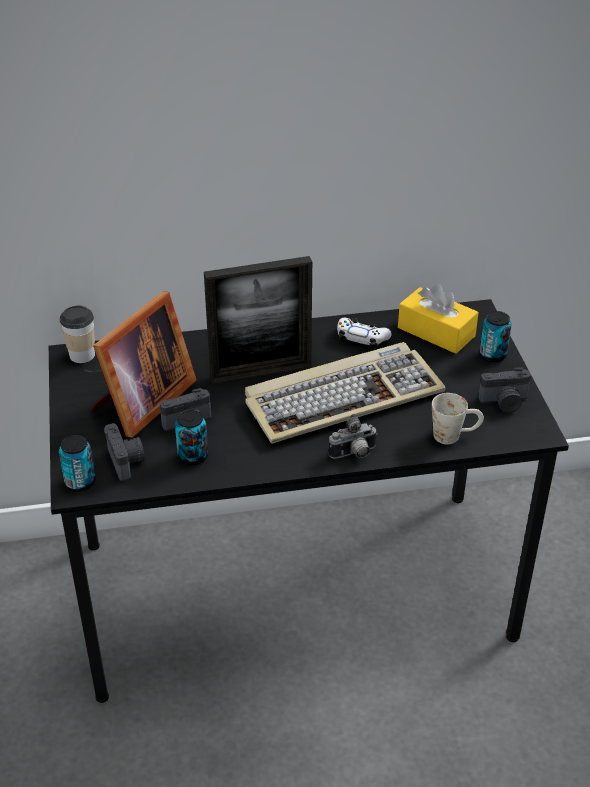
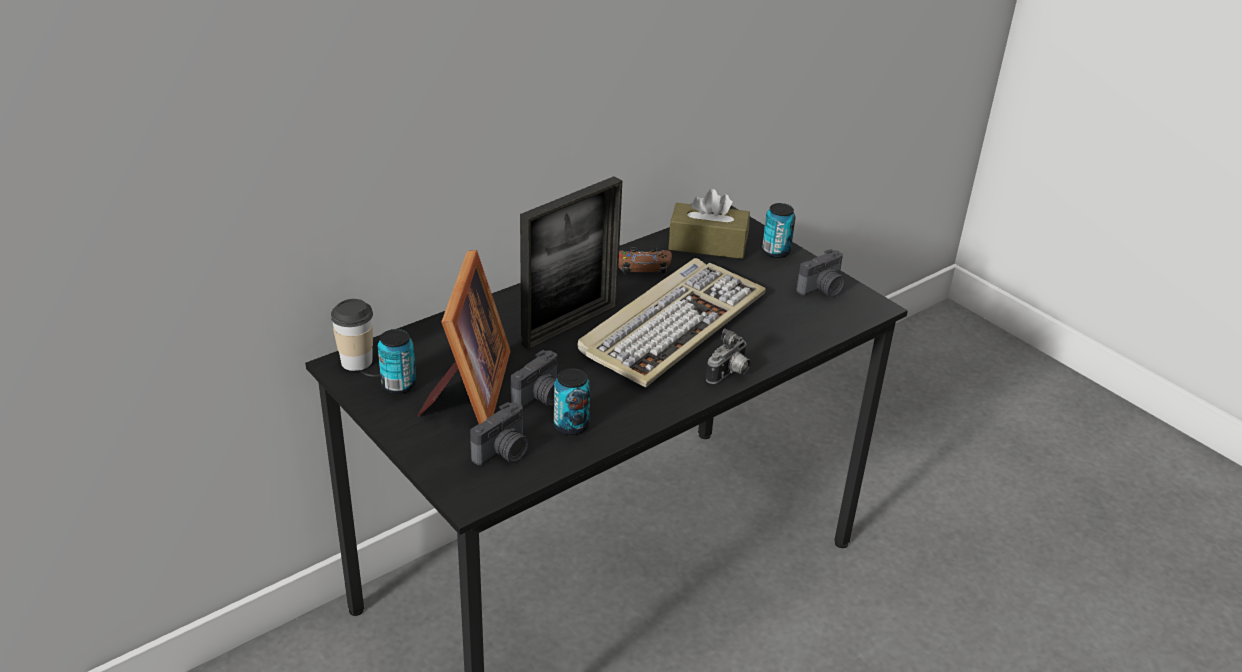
camera: 30 degrees left, 5 degrees down
can [59,435,96,492] -> can moved to [378,329,416,394]
camera [104,423,145,482] -> camera turned 90 degrees clockwise [470,402,529,465]
white game controller [337,318,392,349] -> brown game controller [618,247,672,274]
yellow tissue box [398,284,479,354] -> brown tissue box [668,189,750,259]
white mug [432,393,484,444] -> none

